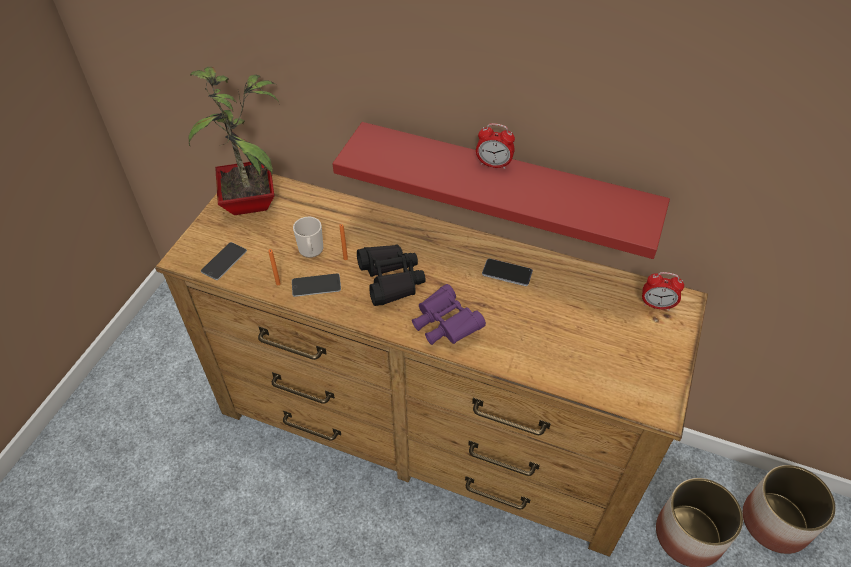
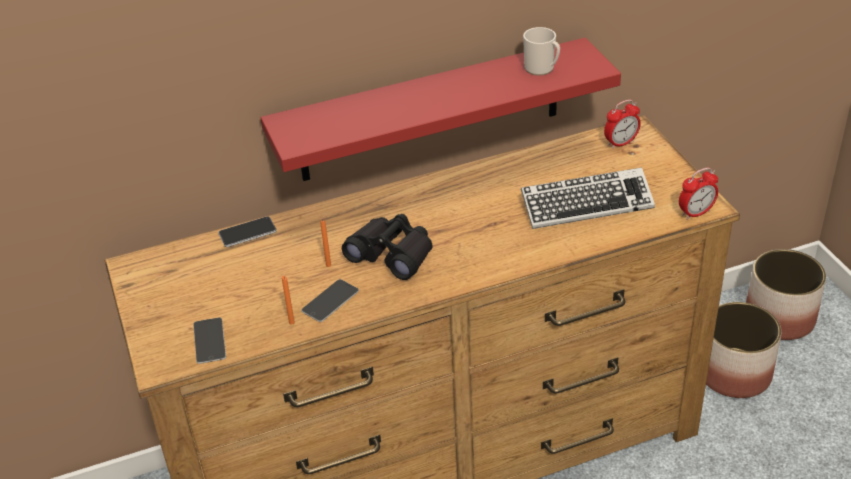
camera: 40 degrees left, 10 degrees down
potted plant [189,67,279,215] -> none
mug [293,217,323,258] -> mug moved to [523,27,560,76]
purple binoculars [412,284,486,345] -> none
alarm clock [476,123,515,169] -> alarm clock moved to [679,168,718,220]
phone [482,259,533,286] -> phone moved to [218,216,277,247]
none -> keyboard [521,167,655,229]

